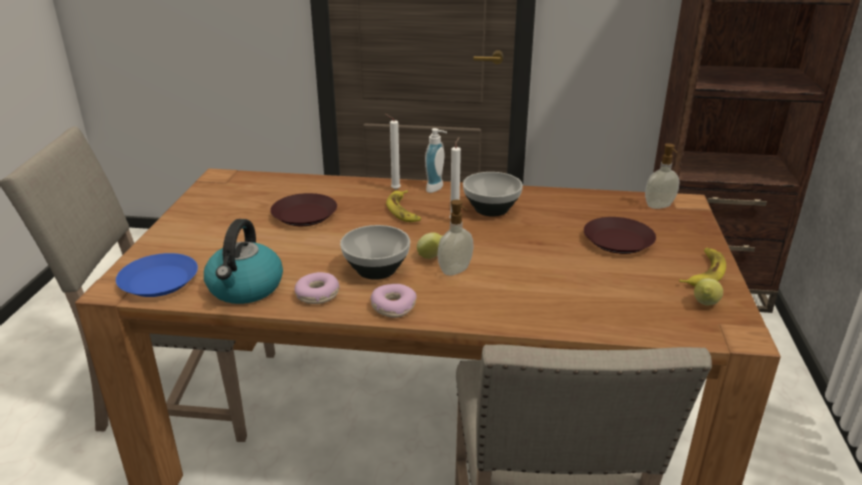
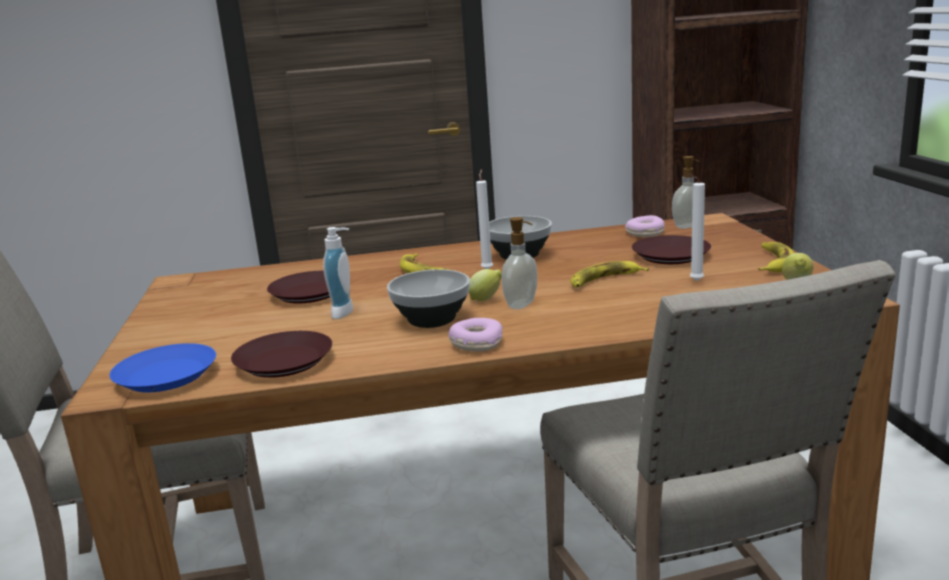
camera: 15 degrees left, 10 degrees down
kettle [204,219,283,304] -> brown plate [231,331,332,378]
donut [295,272,340,304] -> donut moved to [625,215,665,237]
white candle [385,114,401,190] -> white candle moved to [689,174,705,281]
soap dispenser [425,128,447,193] -> soap dispenser moved to [323,227,353,319]
none -> banana [570,261,649,288]

